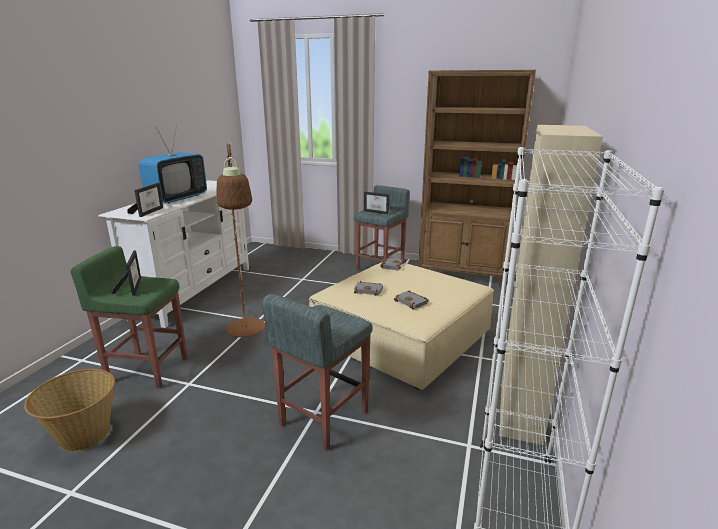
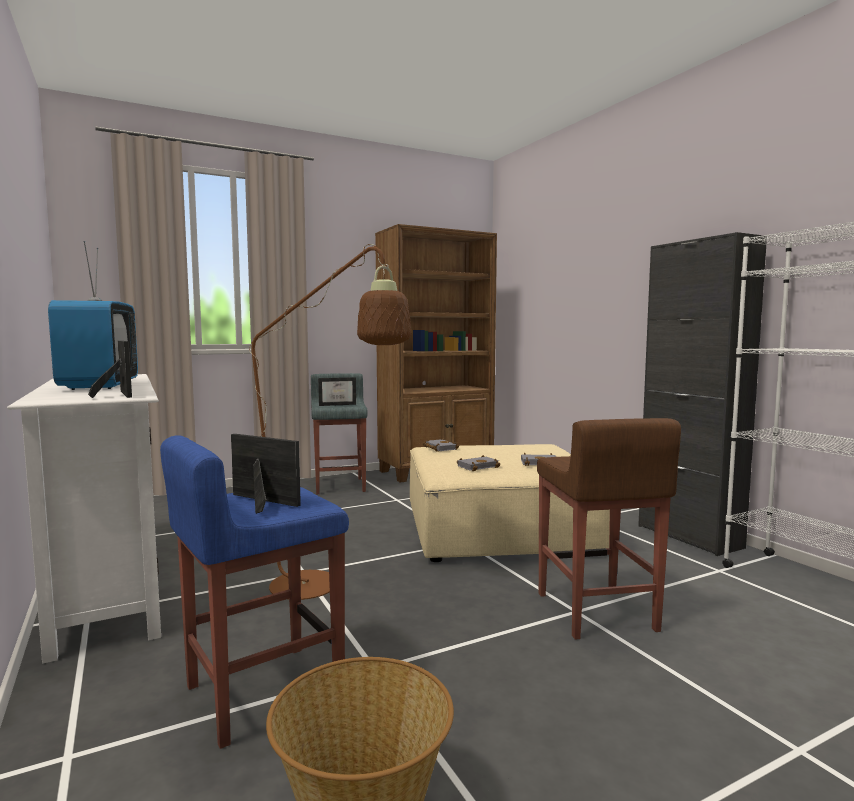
camera: 45 degrees left, 15 degrees down
green stool [71,246,188,389] -> blue stool [160,435,349,749]
grey stool [262,294,373,451] -> brown stool [537,418,681,640]
beige cabinet [499,125,603,445] -> black cabinet [638,232,767,556]

